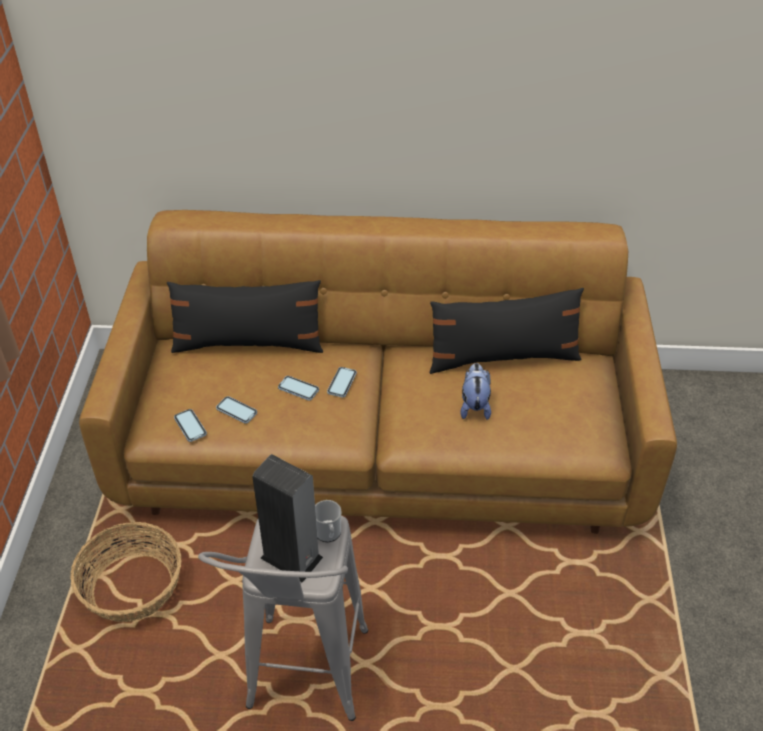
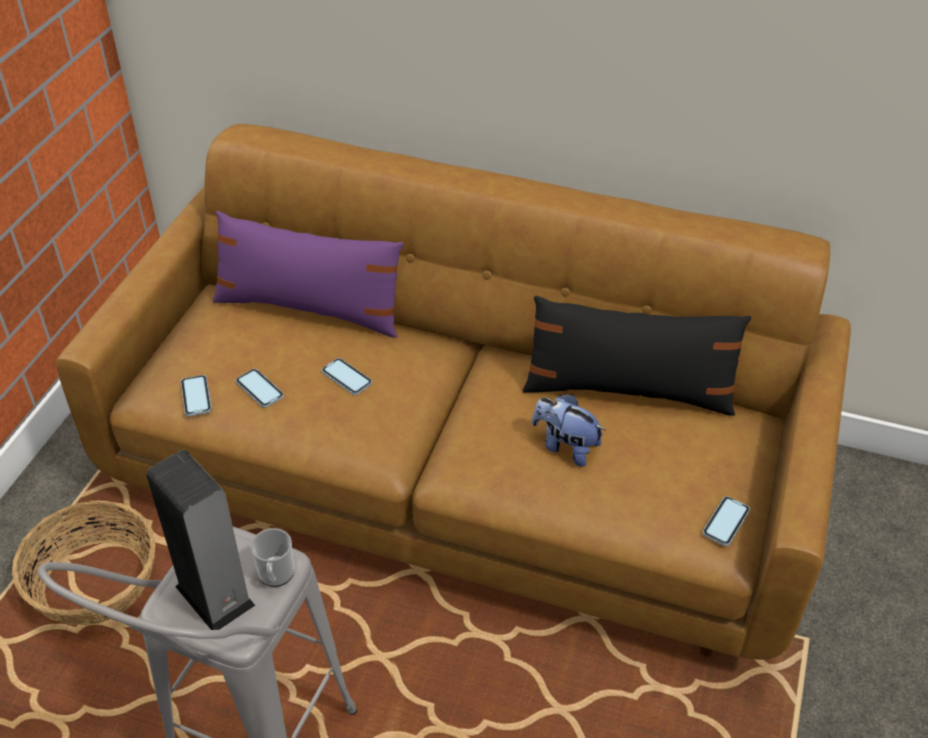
camera: 15 degrees right, 0 degrees up
black pillow [167,280,324,353] -> purple pillow [213,211,404,338]
phone [327,367,357,397] -> phone moved to [703,496,750,546]
plush toy [460,363,491,420] -> plush toy turned 75 degrees counterclockwise [532,394,605,467]

